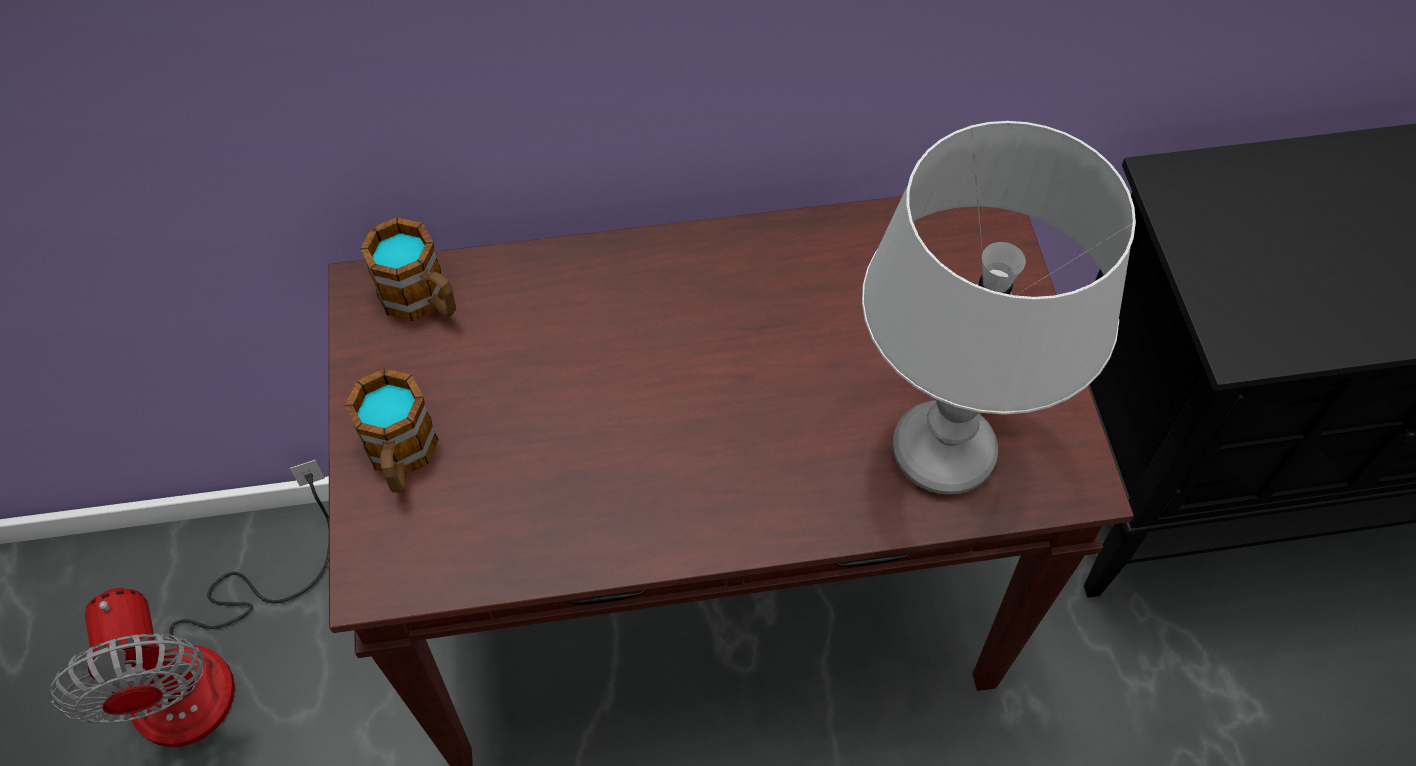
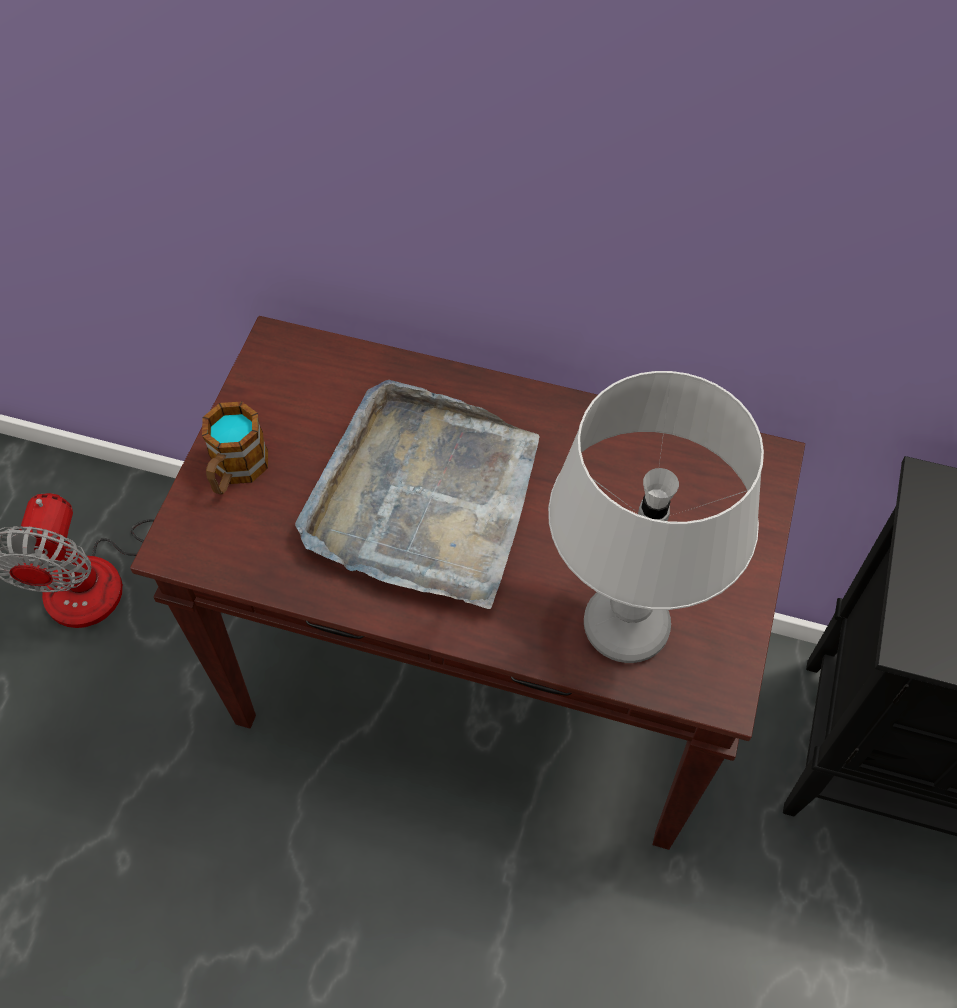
camera: 25 degrees right, 0 degrees up
mug [360,217,456,321] -> none
none -> grey tray [295,380,539,609]

